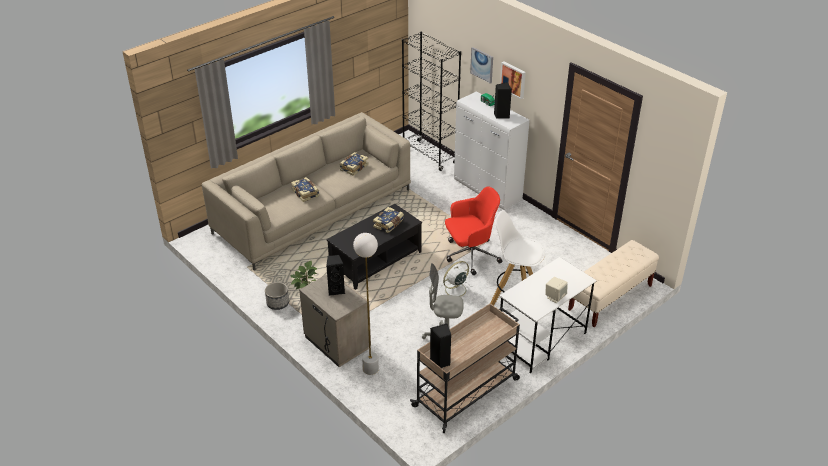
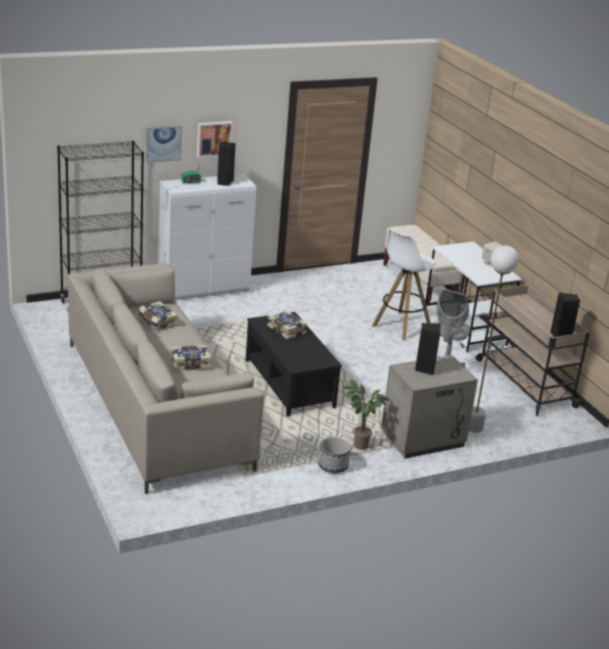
camera: 75 degrees left, 10 degrees down
white fan [440,261,472,300] -> none
red office chair [445,186,503,275] -> none

